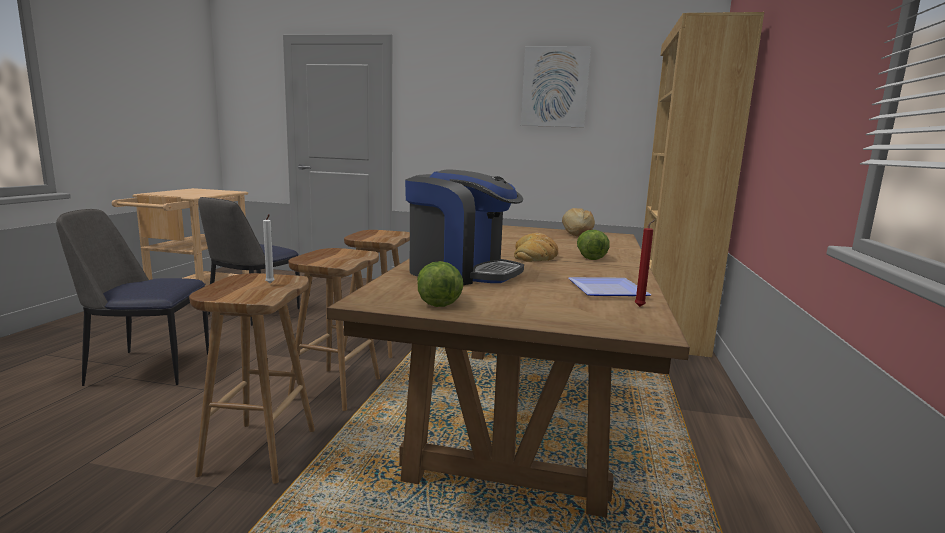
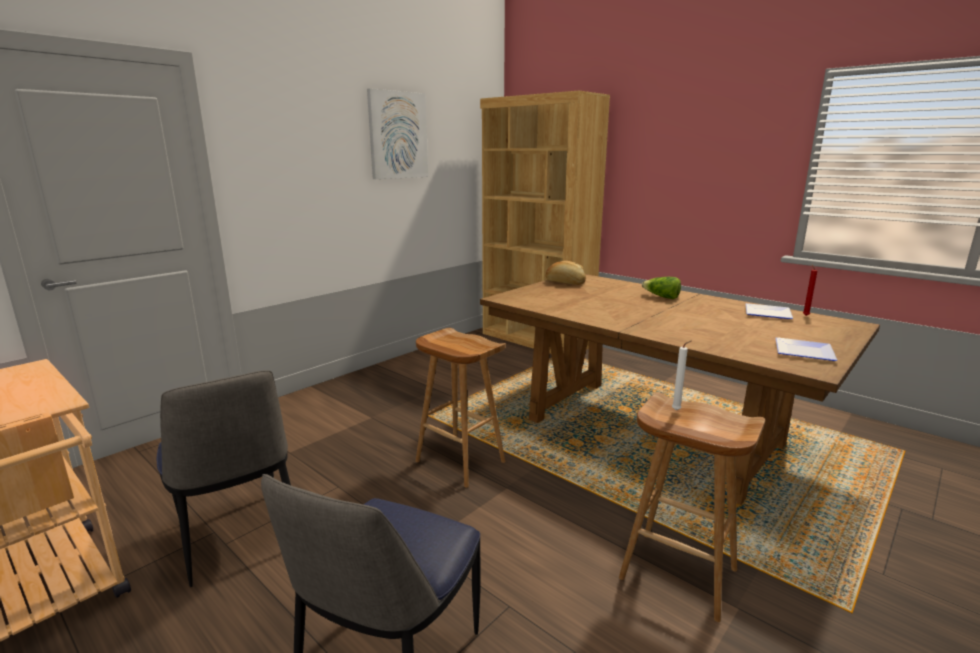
camera: 60 degrees left, 5 degrees up
brown stool [288,248,380,411] -> none
coffee machine [405,169,524,285] -> none
lettuce [417,261,463,307] -> plate [775,337,837,361]
bread [514,233,558,262] -> none

